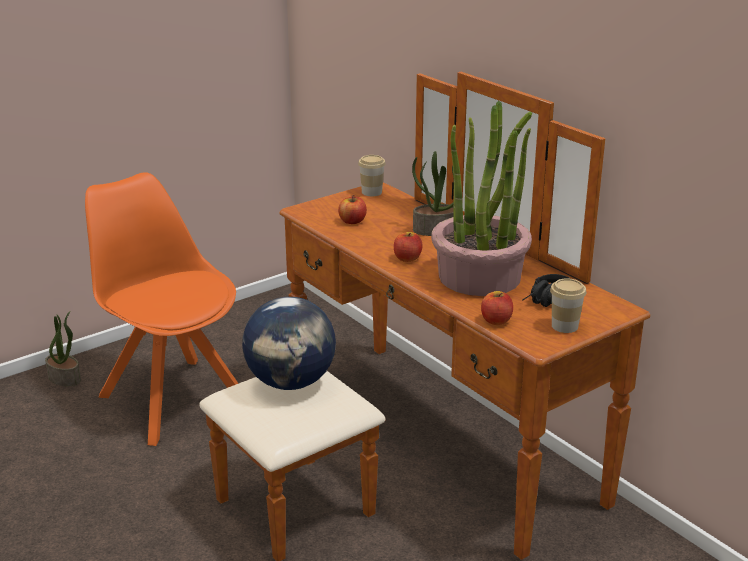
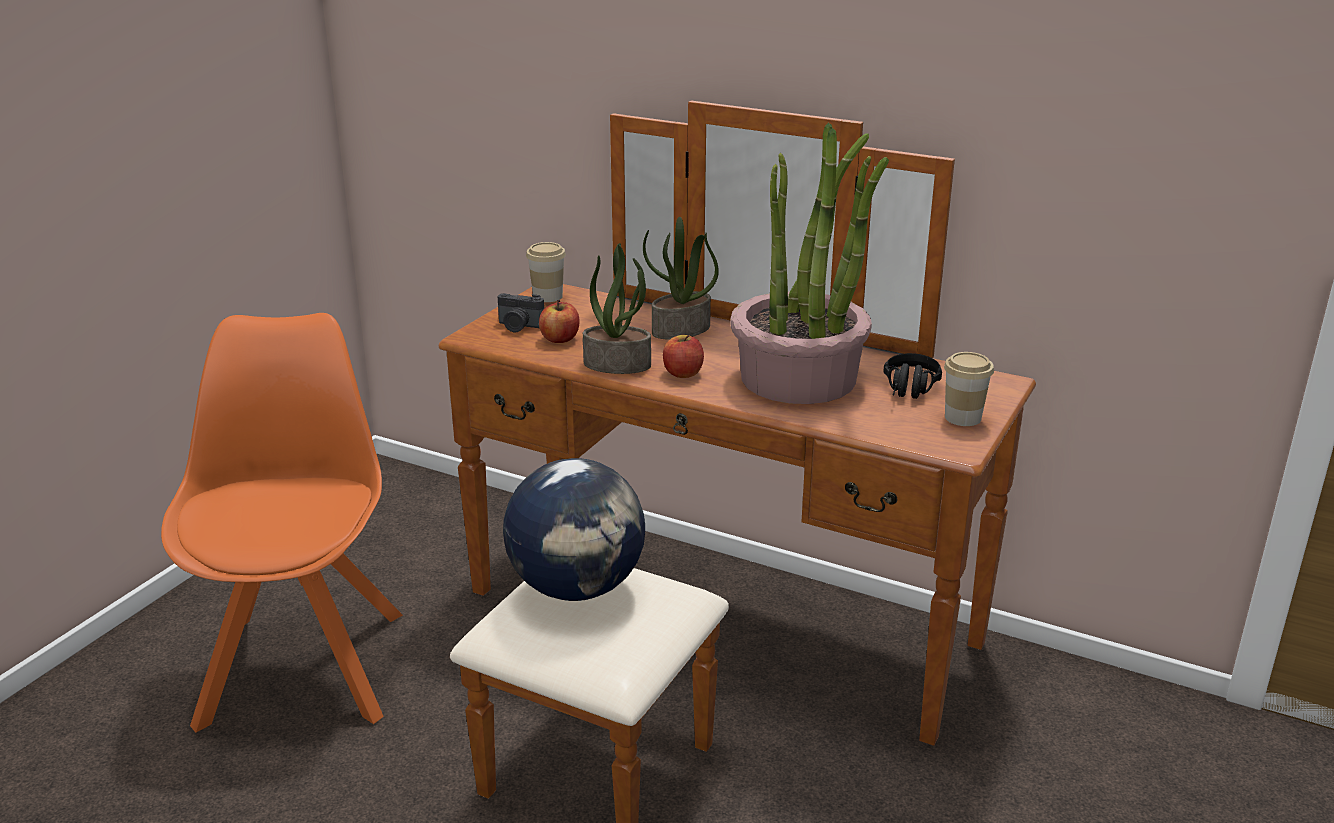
camera: 25 degrees left, 0 degrees up
potted plant [45,312,81,386] -> potted plant moved to [583,243,651,374]
orange chair [85,172,239,446] -> orange chair turned 60 degrees clockwise [161,313,403,733]
apple [481,291,513,325] -> none
none -> camera [497,293,544,332]

